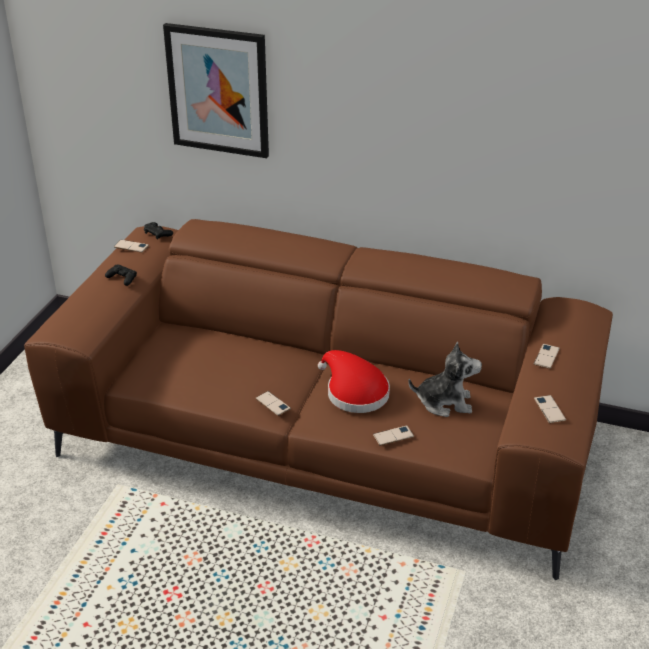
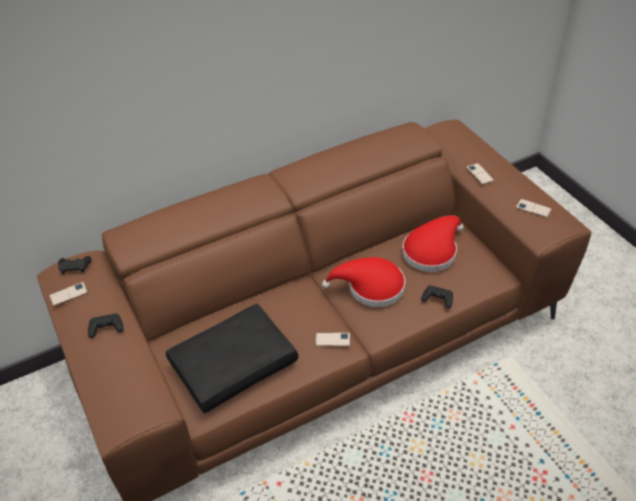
camera: 45 degrees left, 10 degrees up
picture [163,23,269,158] -> none
phone [373,425,414,446] -> black game controller [421,285,453,308]
plush toy [408,342,482,417] -> red hat [402,215,464,272]
none -> black pillow [166,303,298,413]

